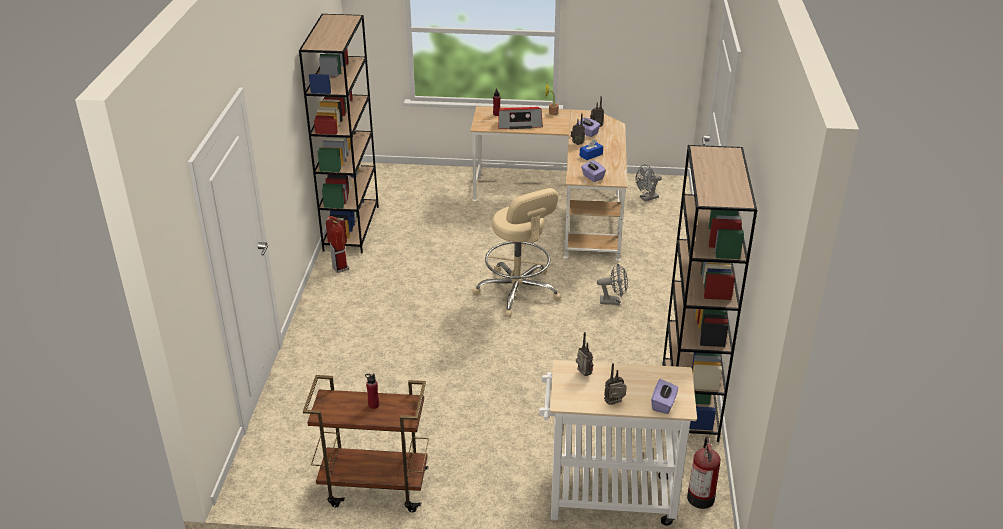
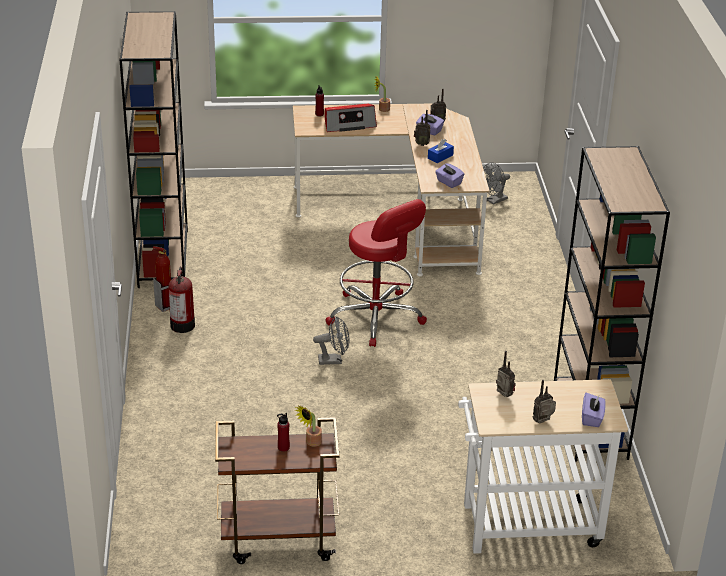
camera: 10 degrees left, 0 degrees up
beige stool [473,188,561,317] -> red stool [326,199,427,347]
grey fan [597,263,628,305] -> grey fan moved to [313,316,349,365]
fire extinguisher [687,436,721,509] -> fire extinguisher moved to [168,266,195,333]
none -> potted plant [295,405,322,447]

